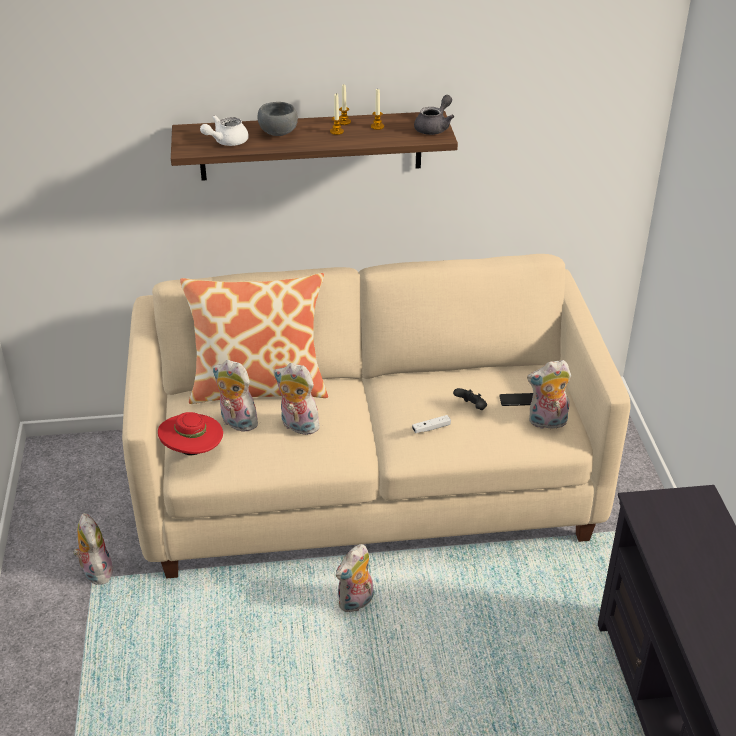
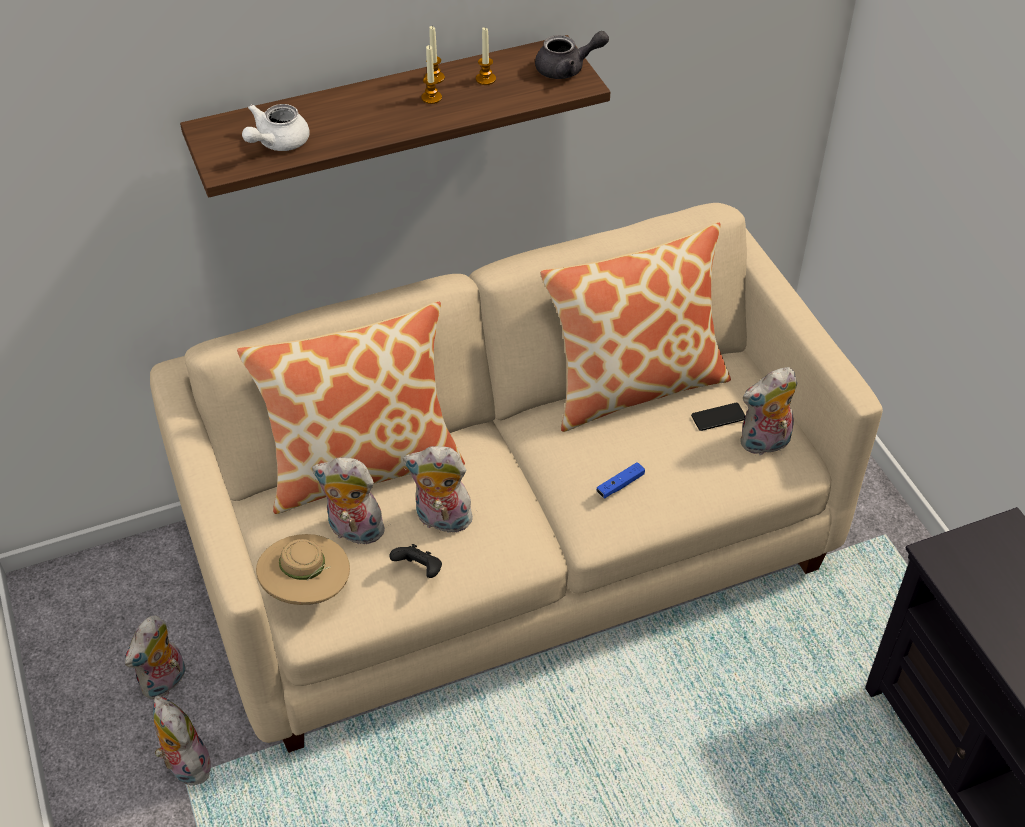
camera: 15 degrees left, 10 degrees up
red hat [158,412,223,455] -> beige hat [256,534,350,605]
grey bowl [257,102,298,136] -> none
plush toy [336,544,374,612] -> plush toy moved to [125,616,186,700]
white game controller [412,415,451,433] -> blue game controller [596,462,645,498]
grey teapot [414,95,454,135] -> grey teapot turned 60 degrees clockwise [535,31,609,79]
black game controller [453,388,487,410] -> black game controller moved to [389,544,442,578]
none -> pillow [540,222,731,432]

